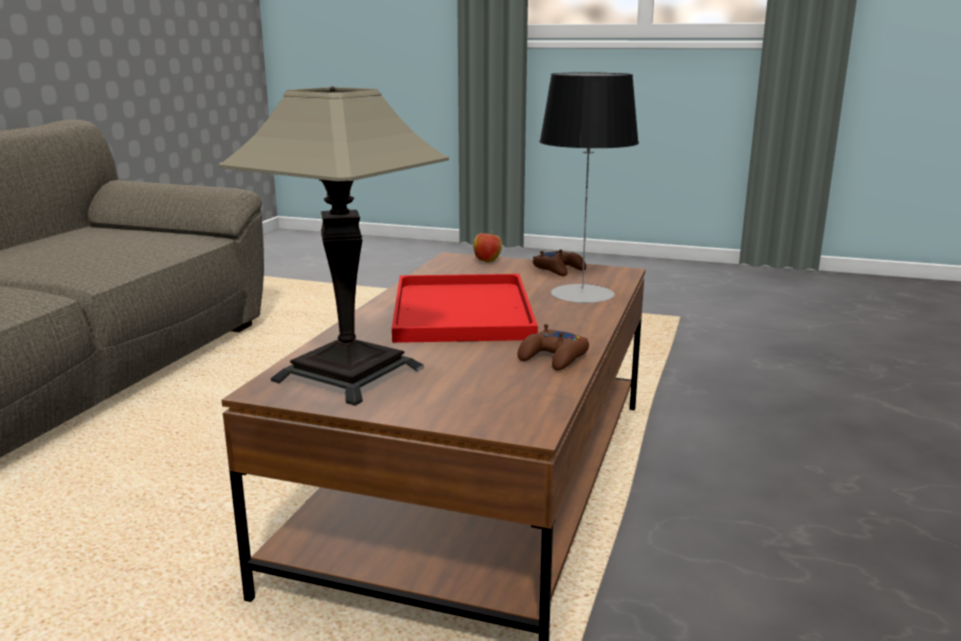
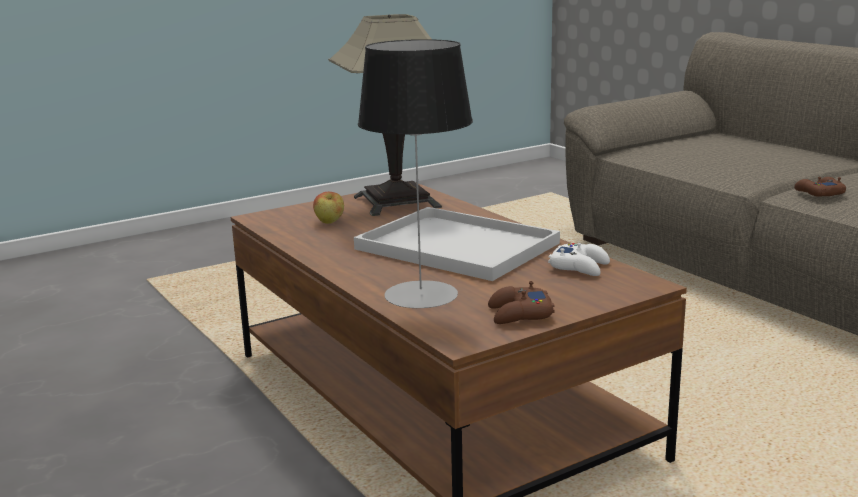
camera: 130 degrees right, 0 degrees up
red tray [392,274,538,343] -> white tray [354,207,560,281]
apple [473,231,502,263] -> apple moved to [313,192,344,224]
brown game controller [518,324,589,371] -> brown game controller moved to [794,177,846,197]
none -> white game controller [548,243,610,276]

